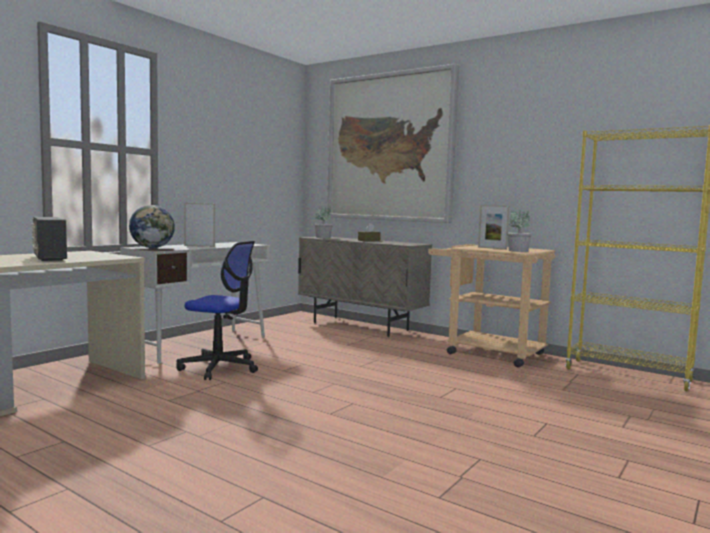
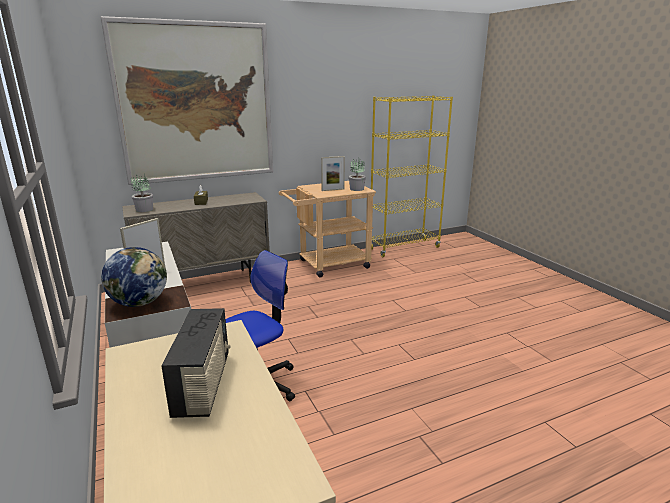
camera: 60 degrees left, 15 degrees up
radio [32,217,67,261] -> radio turned 90 degrees counterclockwise [161,308,230,418]

